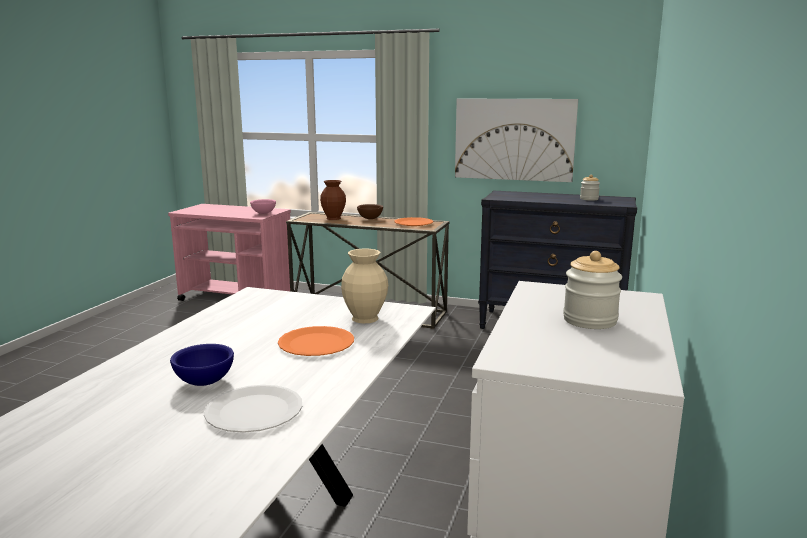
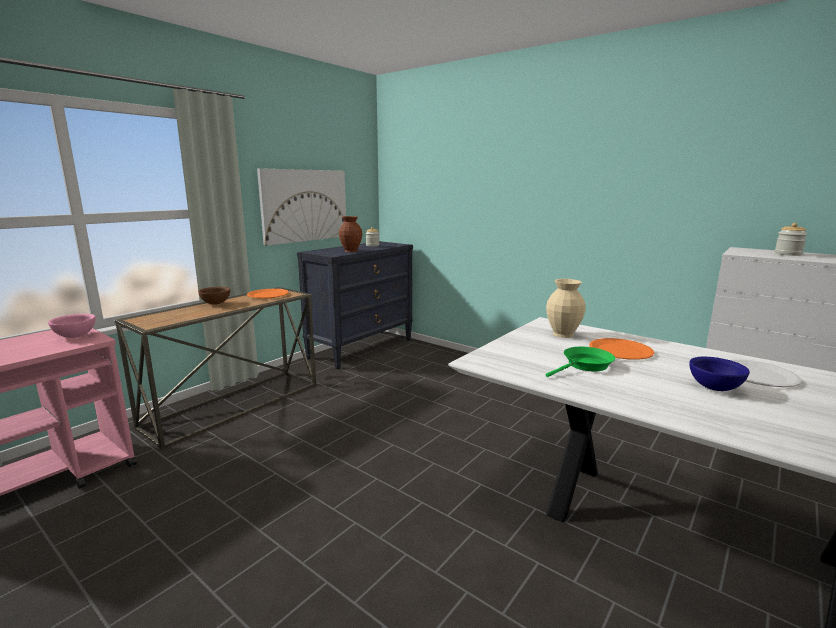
camera: 70 degrees left, 0 degrees up
brown vase [320,180,346,220] -> brown vase moved to [339,216,362,252]
none -> green frying pan [546,347,615,377]

